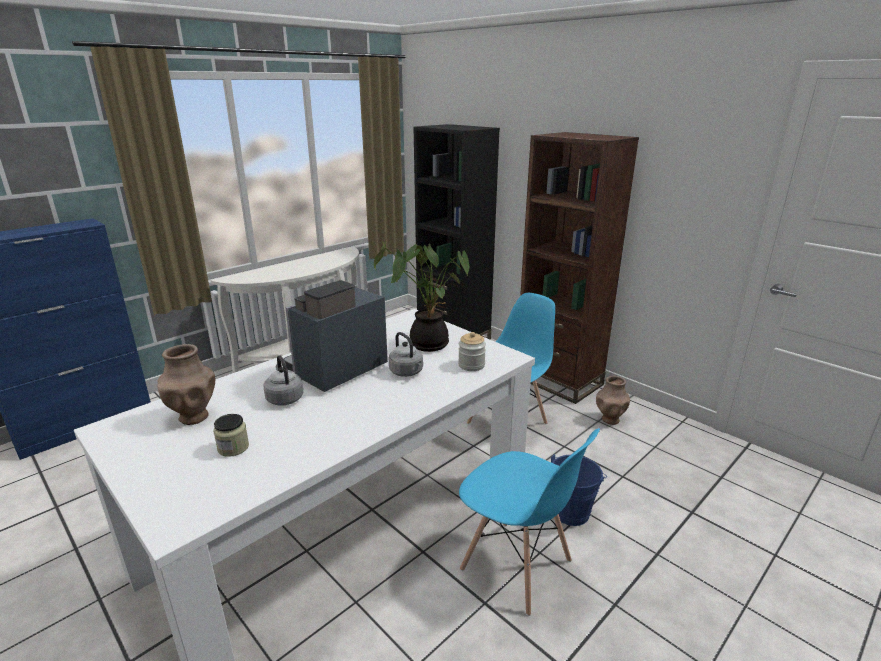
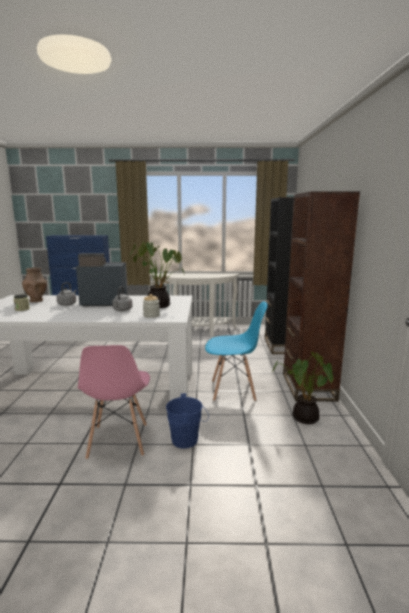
camera: 45 degrees right, 10 degrees down
blue chair [459,428,600,616] -> pink chair [78,345,150,460]
brown vase [596,376,630,425] -> potted plant [271,352,333,424]

